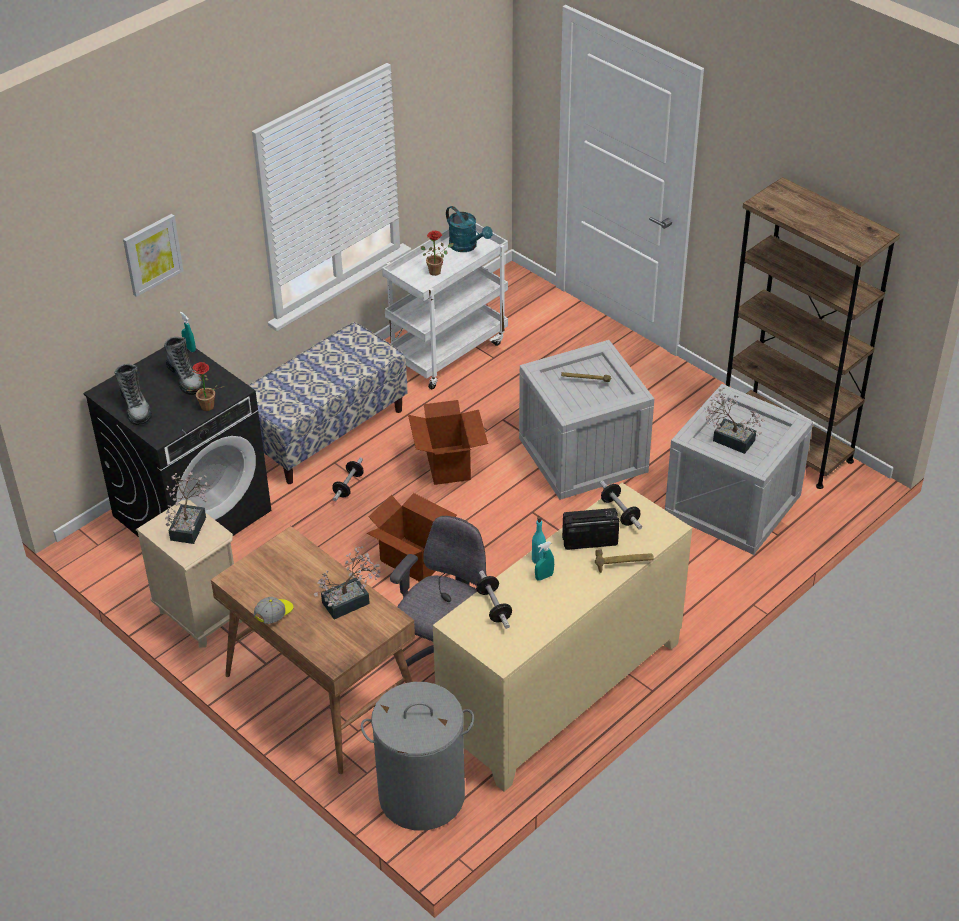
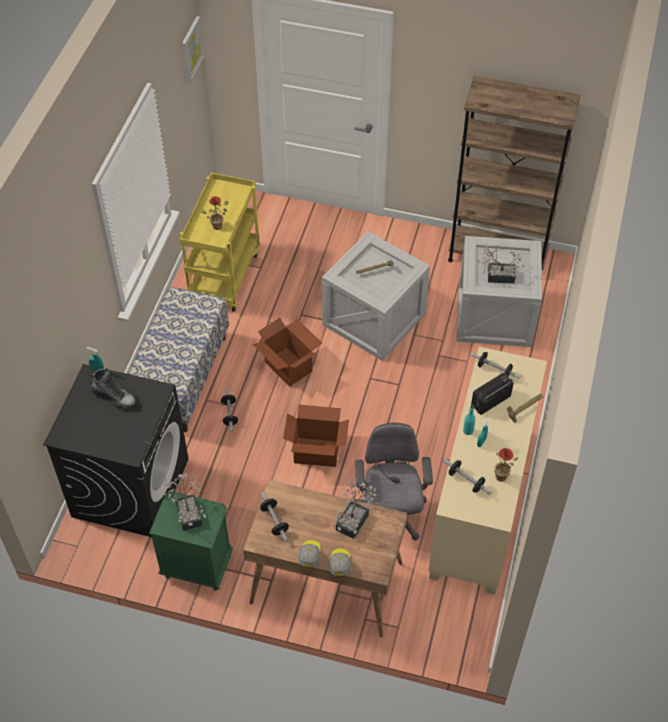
camera: 30 degrees left, 10 degrees up
boot [114,364,152,425] -> none
picture [123,214,183,297] -> picture moved to [182,16,204,83]
beige nightstand [136,500,242,648] -> green nightstand [149,491,233,591]
potted plant [187,362,225,411] -> potted plant moved to [494,448,518,482]
grey laundry basket [361,682,474,831] -> none
white cart [382,223,508,390] -> yellow cart [180,172,260,312]
turquoise watering can [446,206,493,252] -> none
none -> dumbbell [260,493,289,542]
none -> cap [329,549,351,576]

